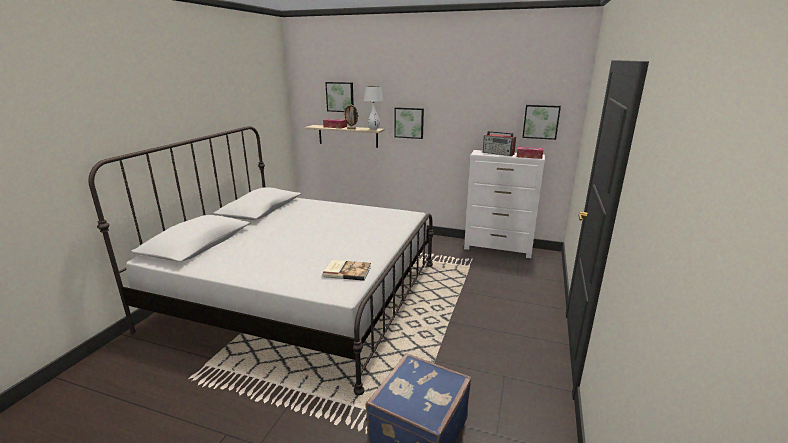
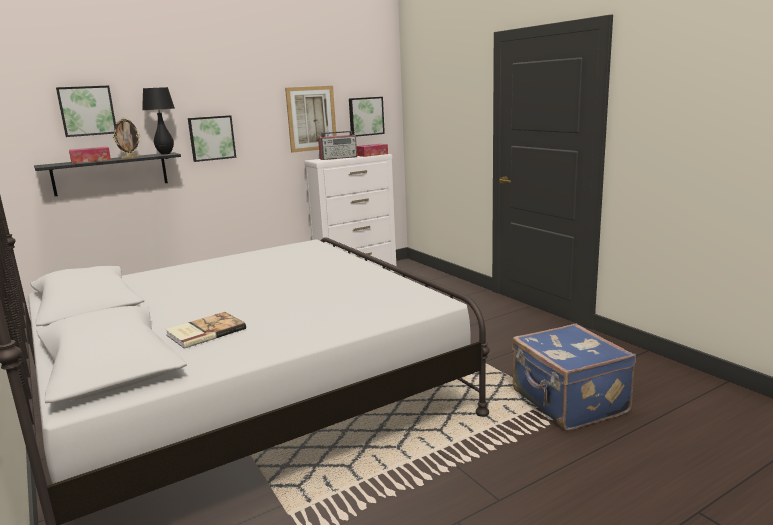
camera: 50 degrees left, 5 degrees down
beige shelf [305,125,385,148] -> black shelf [34,152,181,196]
book [322,260,371,281] -> book moved to [165,312,246,349]
white table lamp [364,86,384,130] -> black table lamp [142,87,175,154]
none -> picture [285,86,337,153]

